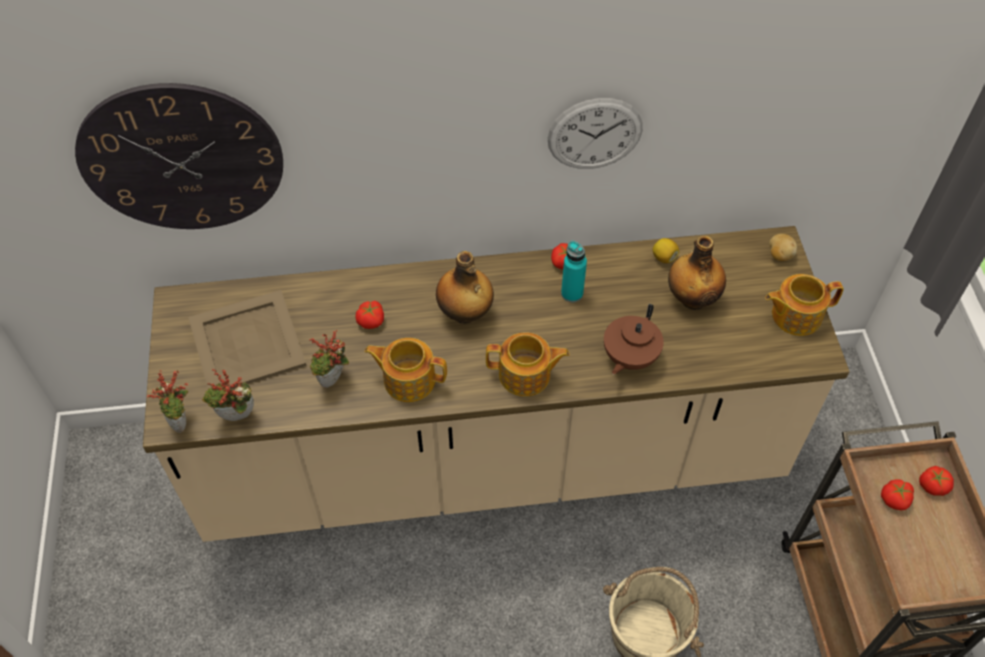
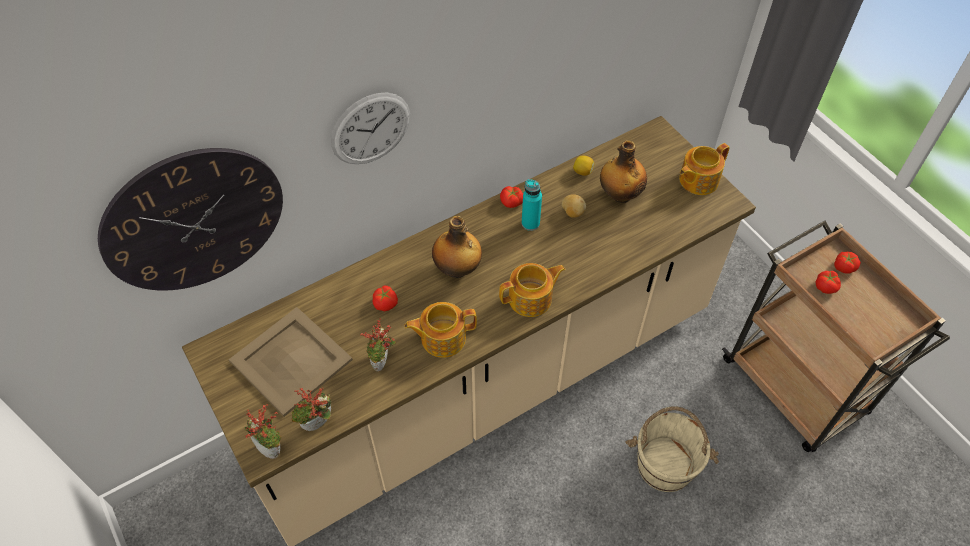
camera: 25 degrees left, 0 degrees up
wall clock [547,98,643,169] -> wall clock moved to [331,93,410,164]
brown teapot [604,304,664,374] -> none
potato [769,234,797,261] -> potato moved to [562,194,586,218]

